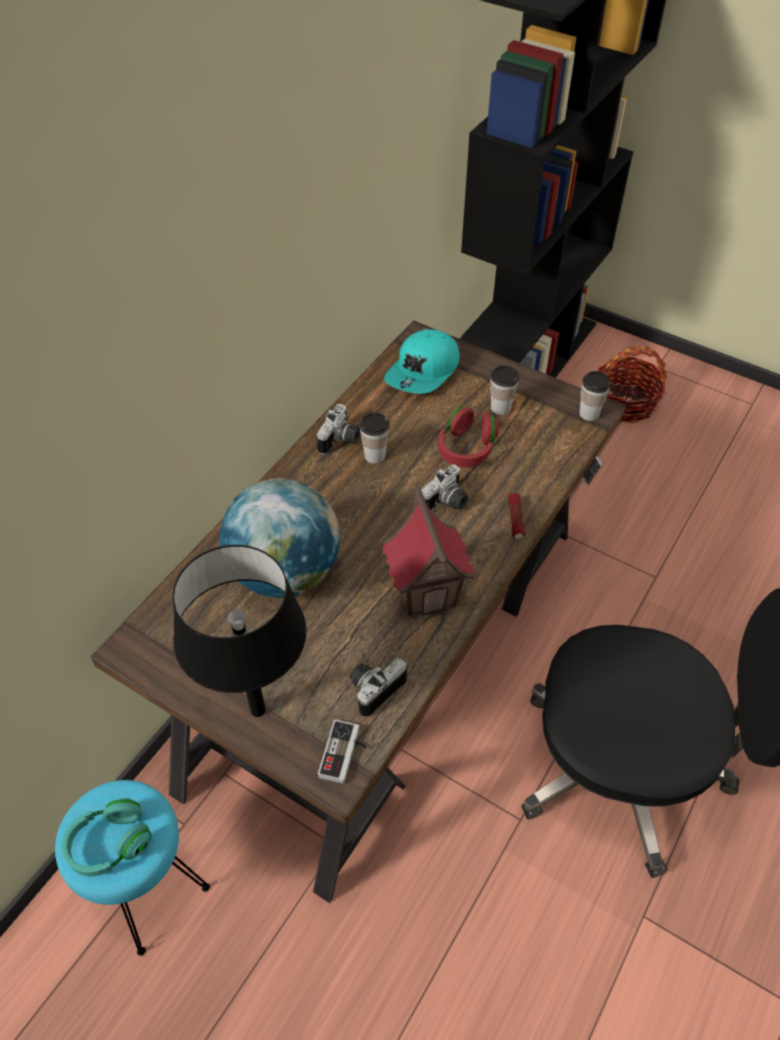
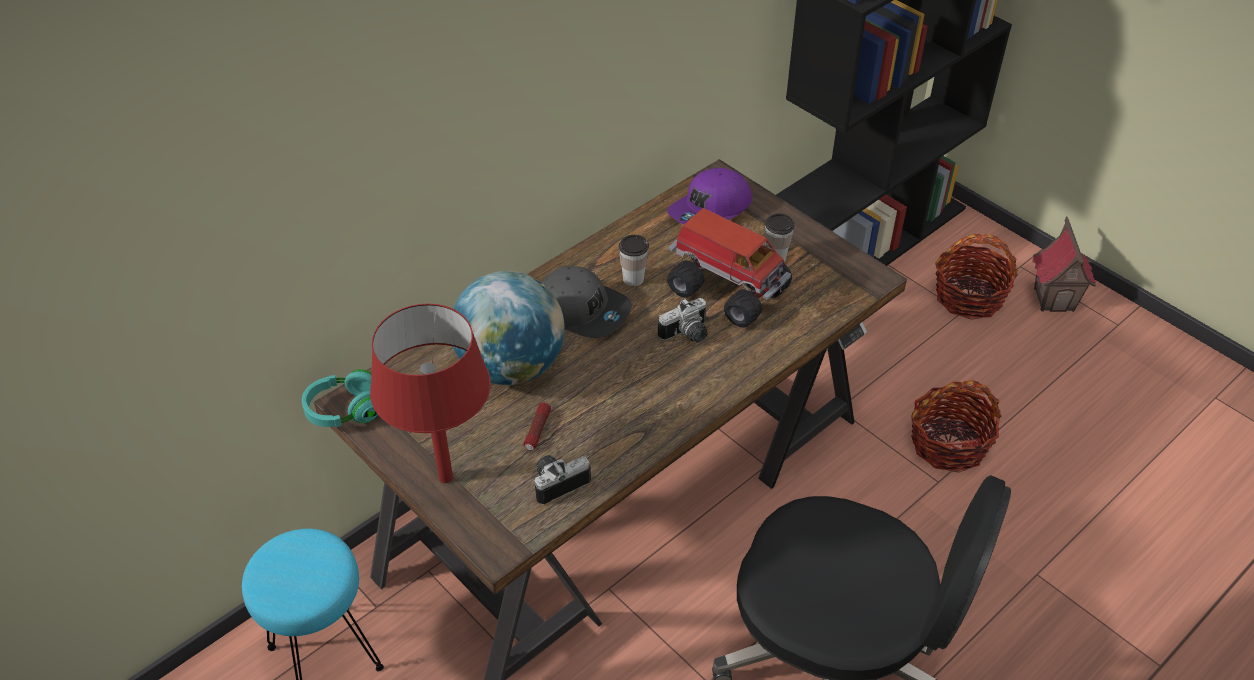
camera: 15 degrees right, 5 degrees down
turquoise headphones [62,798,151,876] -> turquoise headphones moved to [302,369,378,427]
black table lamp [173,545,307,717] -> red table lamp [370,304,491,483]
camera [316,404,360,455] -> none
game controller [318,720,367,784] -> none
toy house [382,483,474,617] -> toy house moved to [1032,216,1096,312]
turquoise cap [384,329,460,394] -> purple cap [667,168,752,225]
red headphones [438,407,498,467] -> toy truck [667,208,792,328]
flashlight [508,493,525,539] -> flashlight moved to [524,403,551,450]
cup [579,371,611,421] -> none
none -> grey cap [542,266,632,338]
none -> basket [911,380,1002,473]

